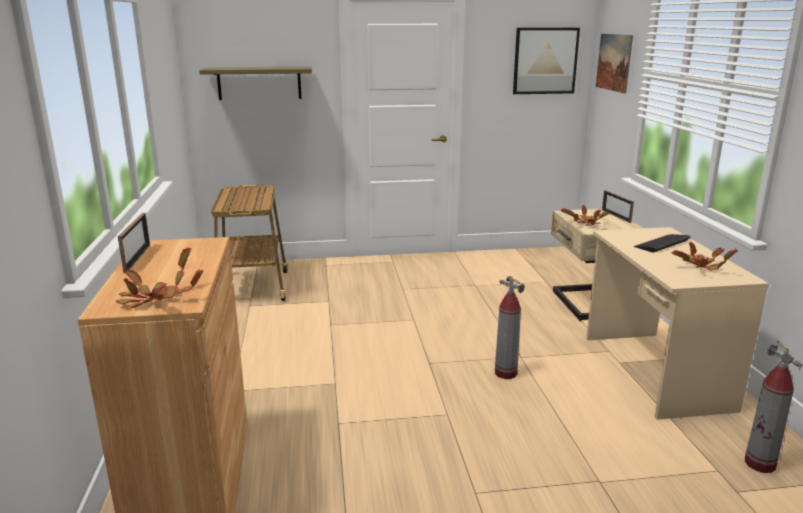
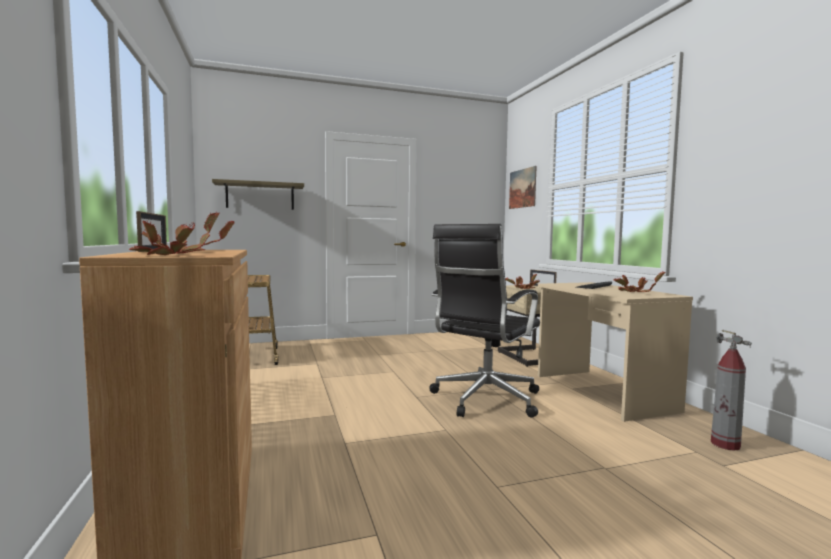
camera: 10 degrees left, 15 degrees down
fire extinguisher [495,276,525,379] -> black office chair [429,224,540,418]
picture [513,28,580,94] -> none

